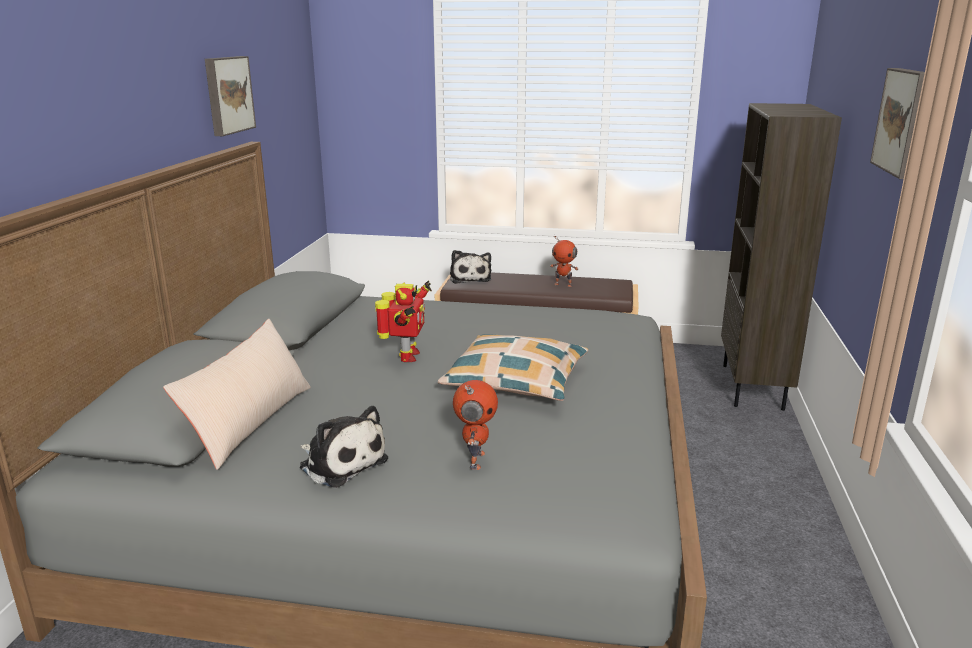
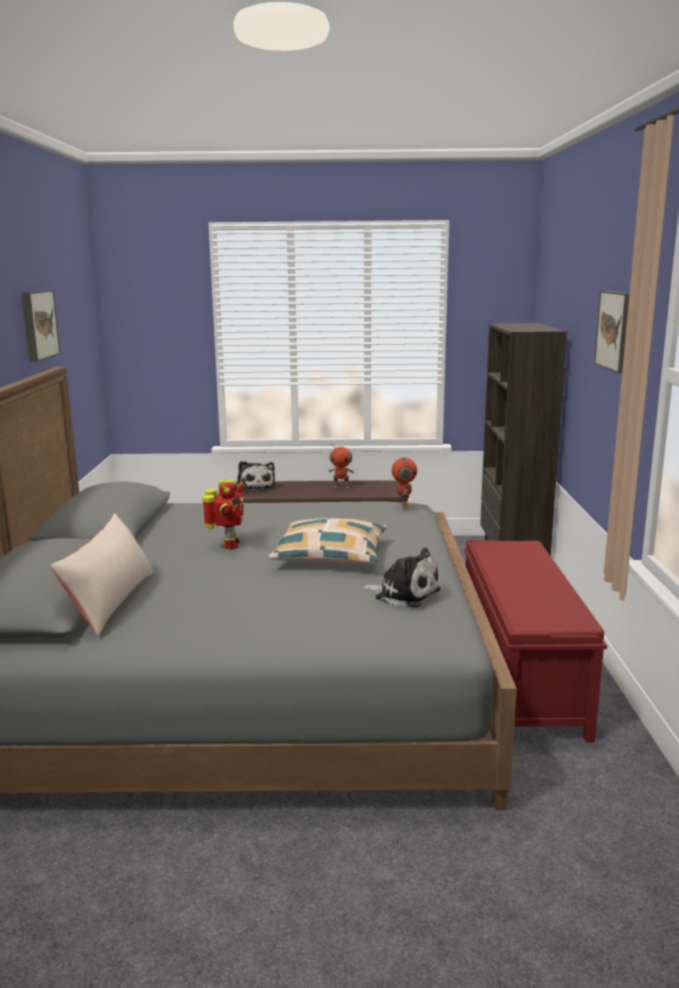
camera: 10 degrees left, 5 degrees down
plush toy [299,406,388,488] -> plush toy moved to [362,547,441,608]
toy robot [453,380,498,470] -> toy robot moved to [392,457,417,510]
none -> red bench [464,540,607,742]

